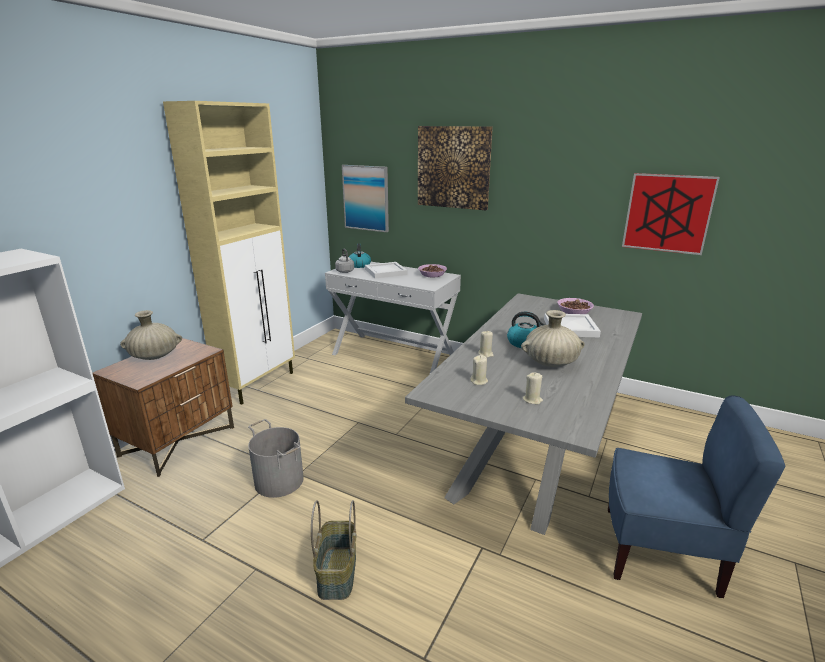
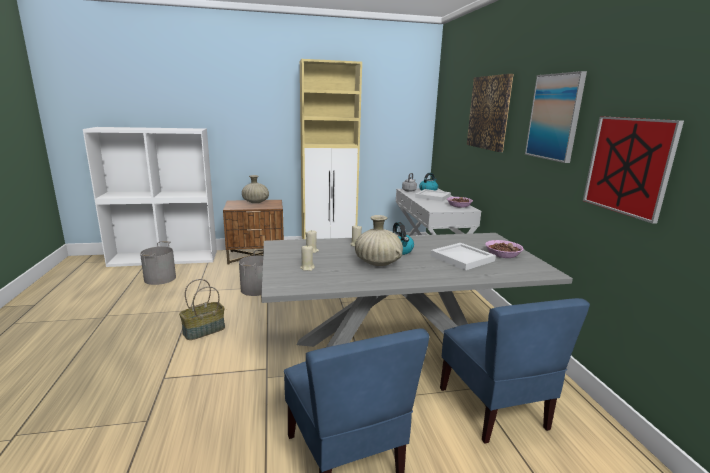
camera: 50 degrees right, 5 degrees down
picture [342,165,389,232] -> picture moved to [525,71,587,163]
none -> grey bucket [140,241,176,285]
none -> blue chair [440,298,590,444]

